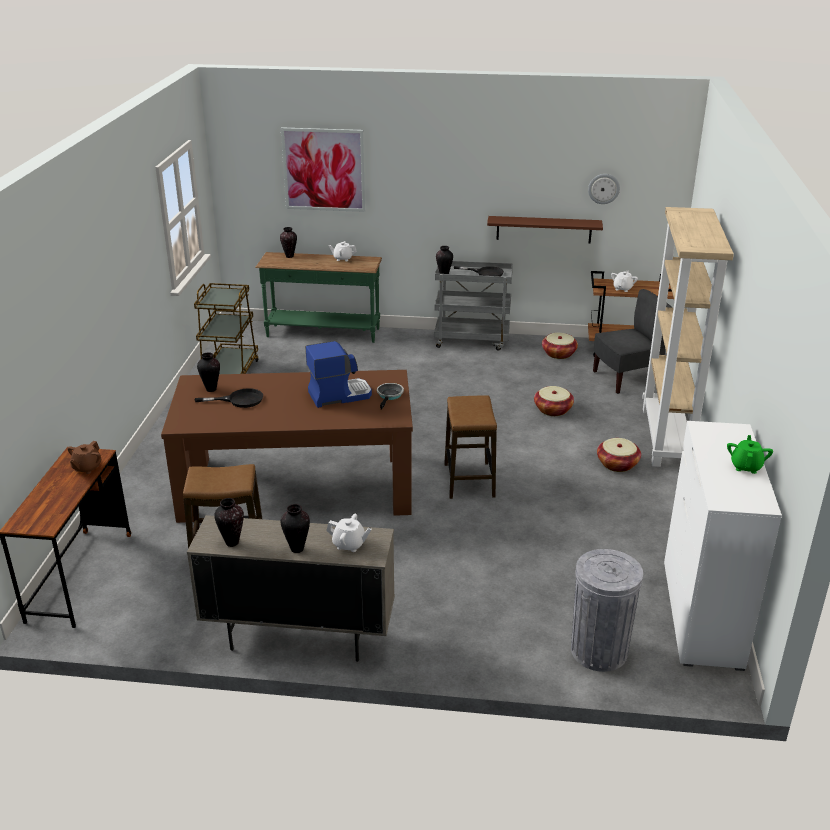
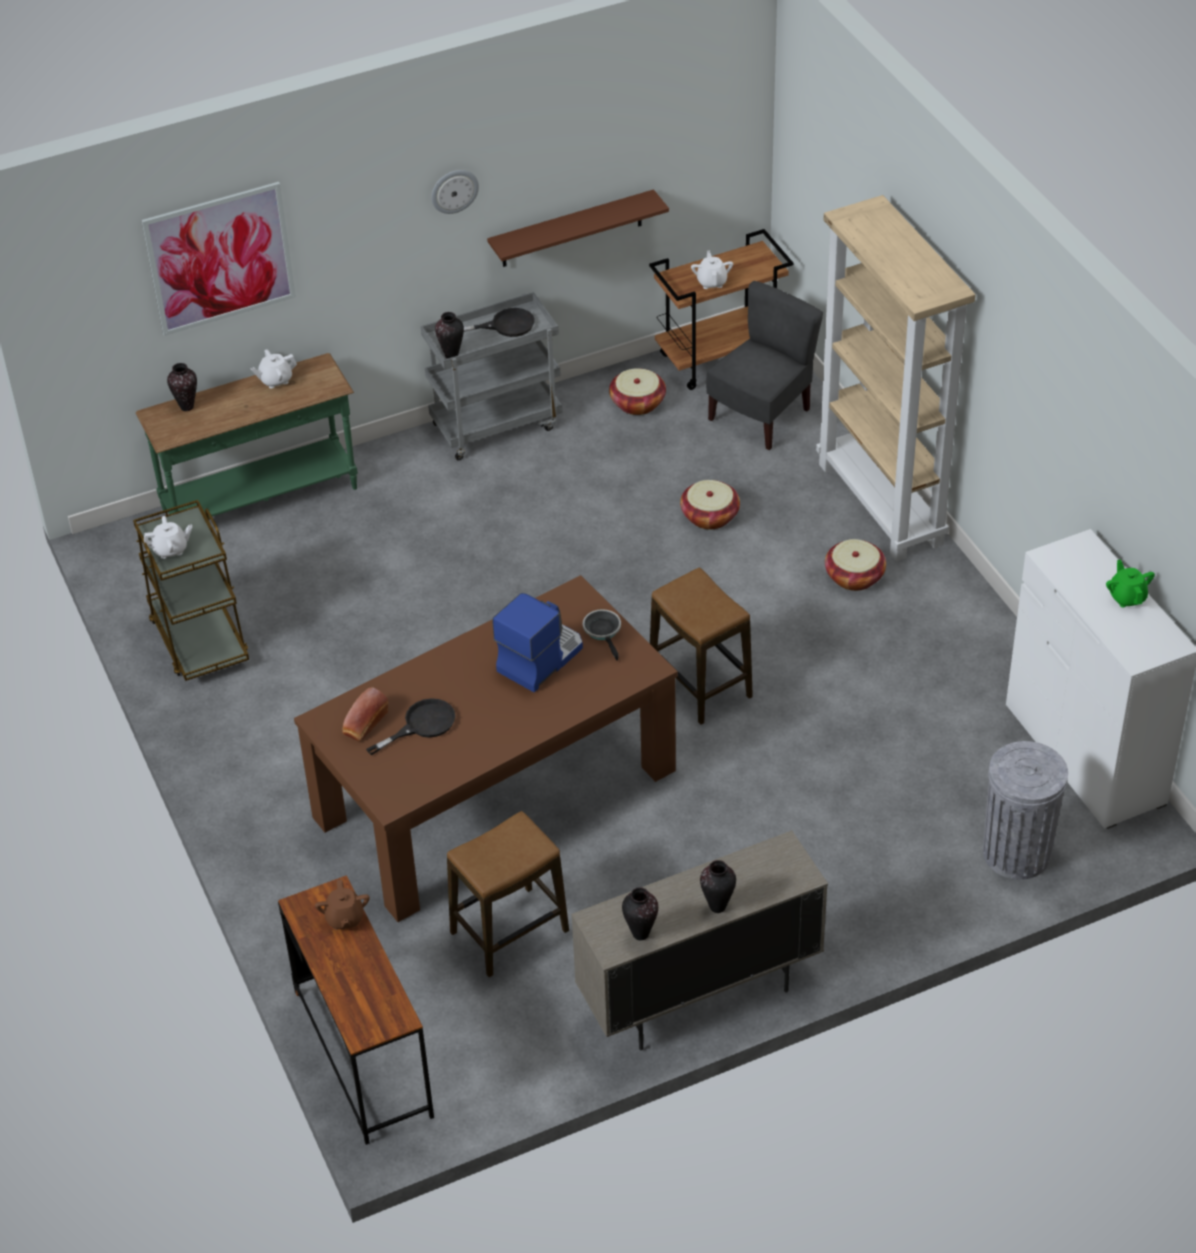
camera: 30 degrees left, 15 degrees up
vase [197,352,220,392] -> bread [342,687,388,741]
white teapot [326,514,372,552] -> white teapot moved to [144,516,192,559]
wall clock [588,174,620,204] -> wall clock moved to [431,170,479,214]

